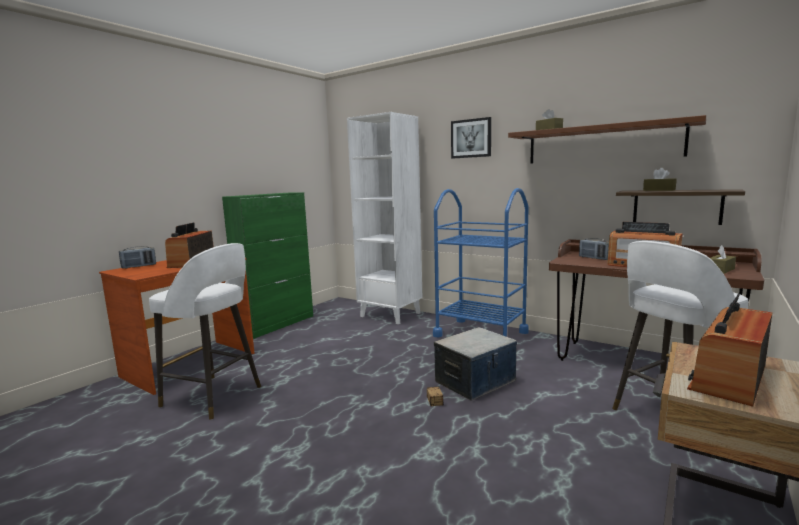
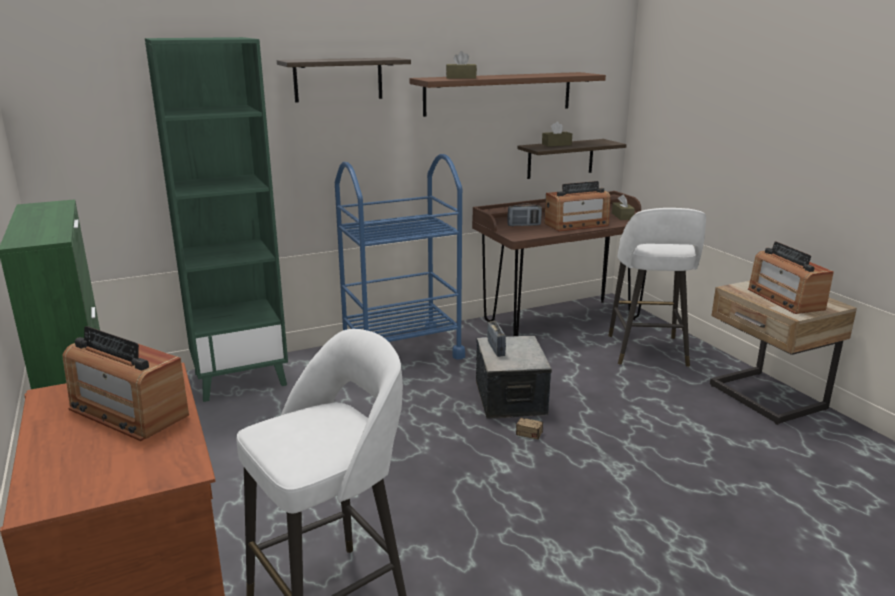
camera: 60 degrees left, 10 degrees up
radio [119,246,156,269] -> radio moved to [487,321,506,357]
white bookcase [347,112,422,324] -> green bookcase [145,37,288,402]
picture [451,117,491,159] -> shelf [277,57,411,103]

